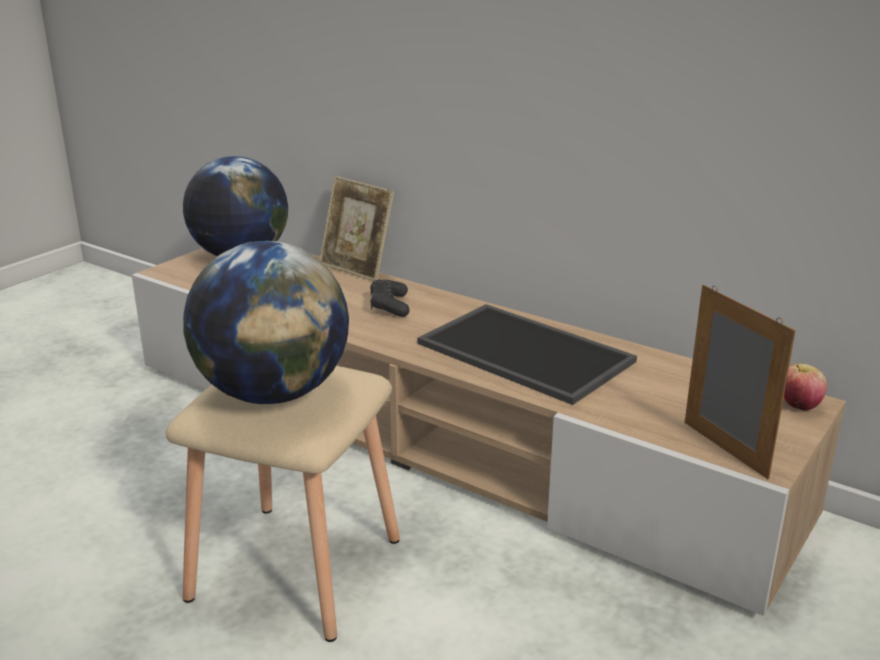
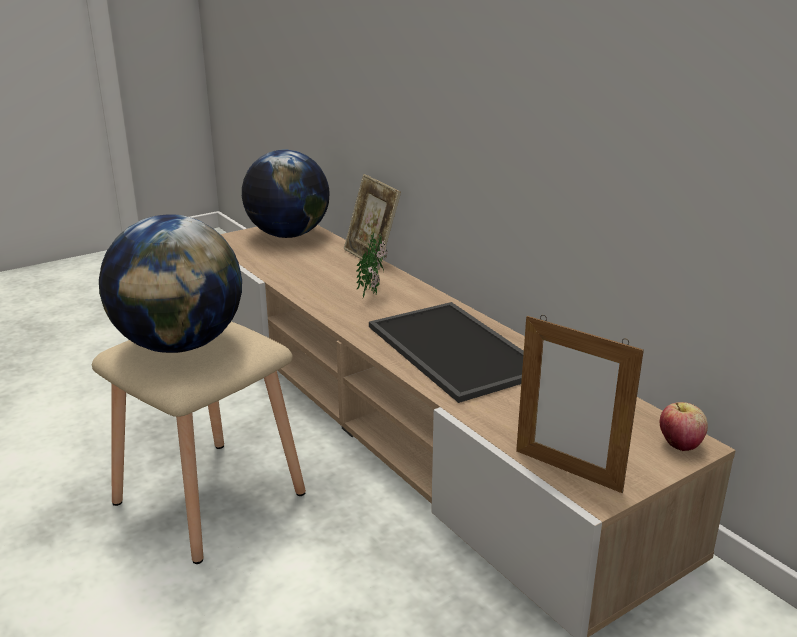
camera: 20 degrees right, 0 degrees up
black game controller [370,279,410,317] -> potted plant [356,233,388,297]
picture frame [685,285,796,479] -> picture frame turned 135 degrees clockwise [516,315,644,493]

